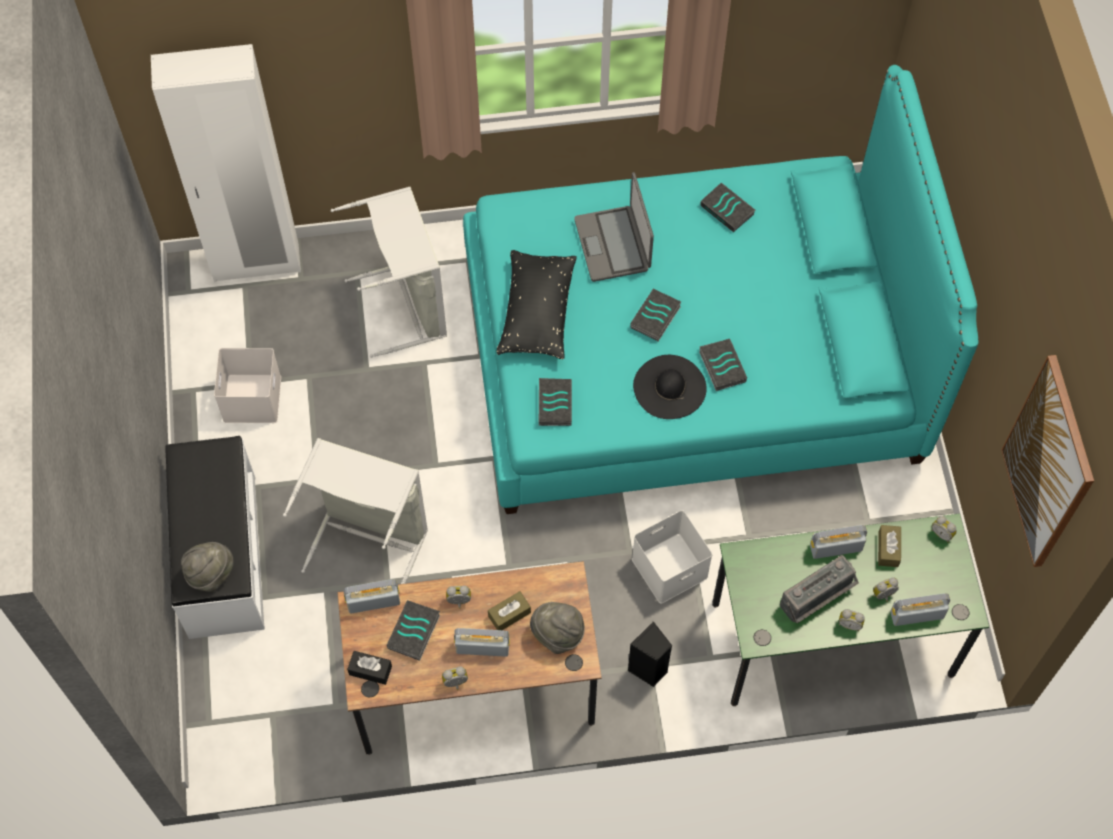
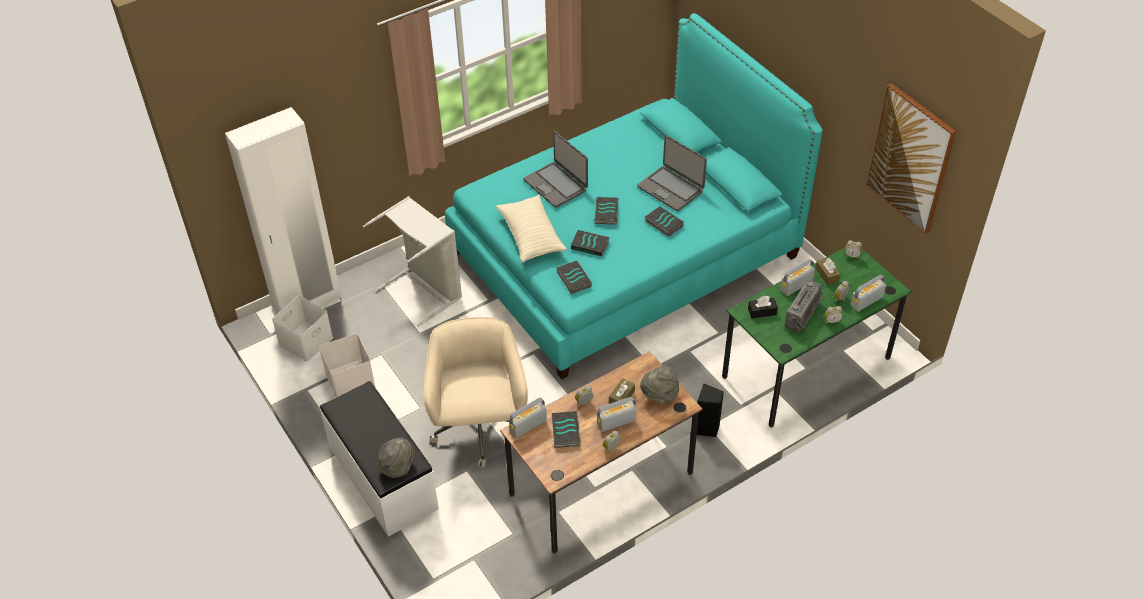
camera: 25 degrees left, 15 degrees down
grey laundry basket [283,438,428,584] -> beige office chair [424,317,528,467]
black tissue box [347,651,392,685] -> black tissue box moved to [748,296,778,319]
black pillow [497,250,577,359] -> beige pillow [496,195,567,263]
white storage box [632,510,712,604] -> white storage box moved to [272,296,333,362]
black hat [633,355,707,419] -> none
book [700,183,755,232] -> book moved to [571,230,610,256]
none -> laptop [637,135,707,211]

